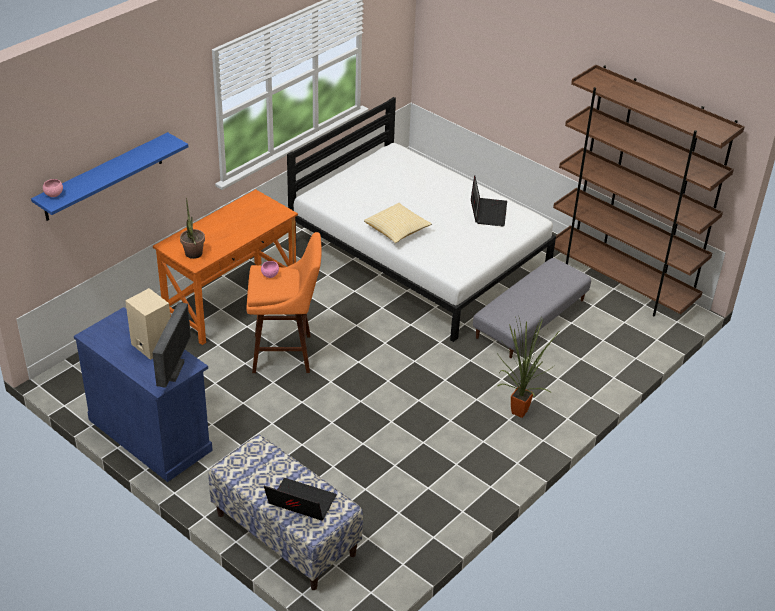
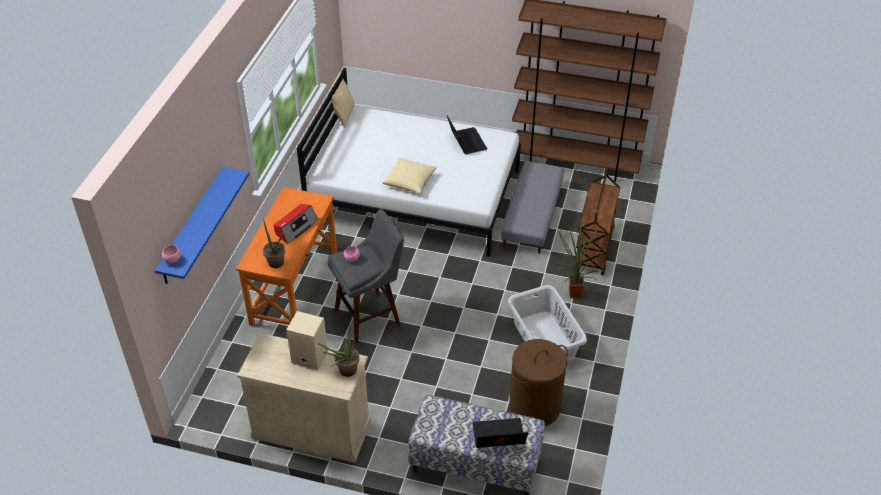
camera: 25 degrees left, 5 degrees up
blue cabinet [74,307,213,482] -> beige cabinet [237,333,371,463]
monitor [152,302,191,388] -> potted plant [318,323,359,377]
orange stool [246,232,322,373] -> grey stool [327,209,404,343]
none -> radio [274,204,318,244]
none -> pillow [330,74,355,128]
none -> grey laundry basket [508,285,587,360]
none -> brown laundry basket [509,339,568,426]
none -> brown cart [573,167,620,275]

